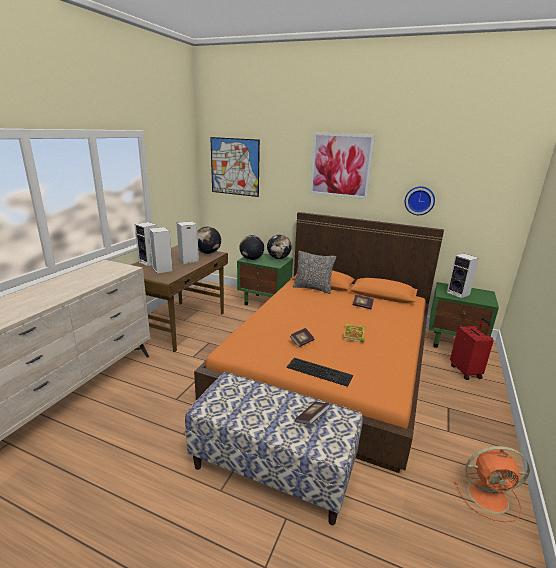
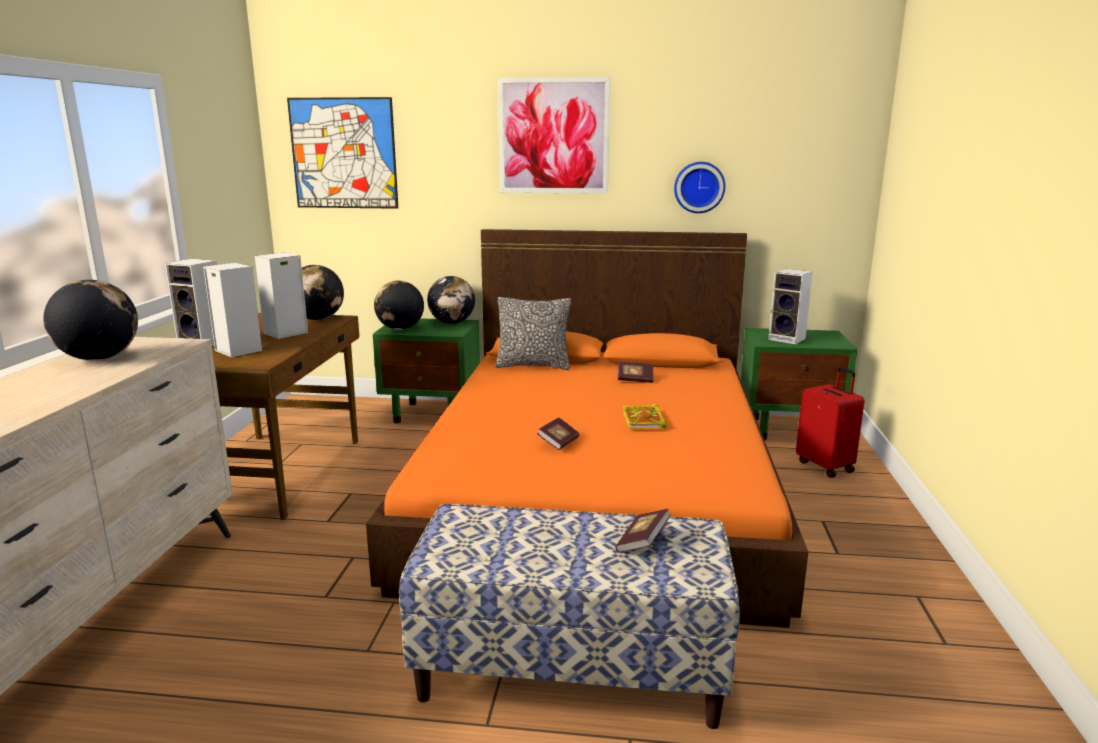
camera: 15 degrees left, 5 degrees down
keyboard [286,358,353,387] -> none
orange fan [455,446,530,522] -> none
none -> globe [43,280,138,360]

